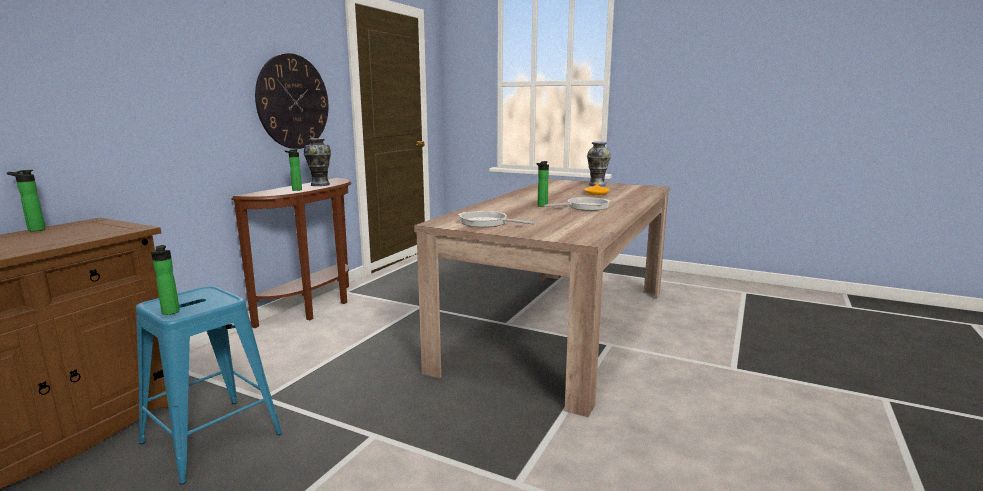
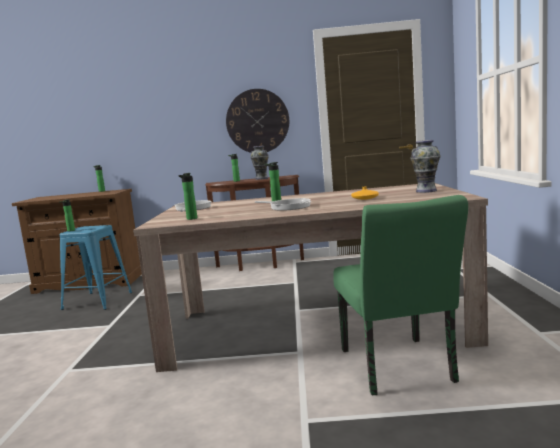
camera: 65 degrees right, 5 degrees down
none -> bottle [178,173,197,220]
none -> green chair [333,195,468,395]

